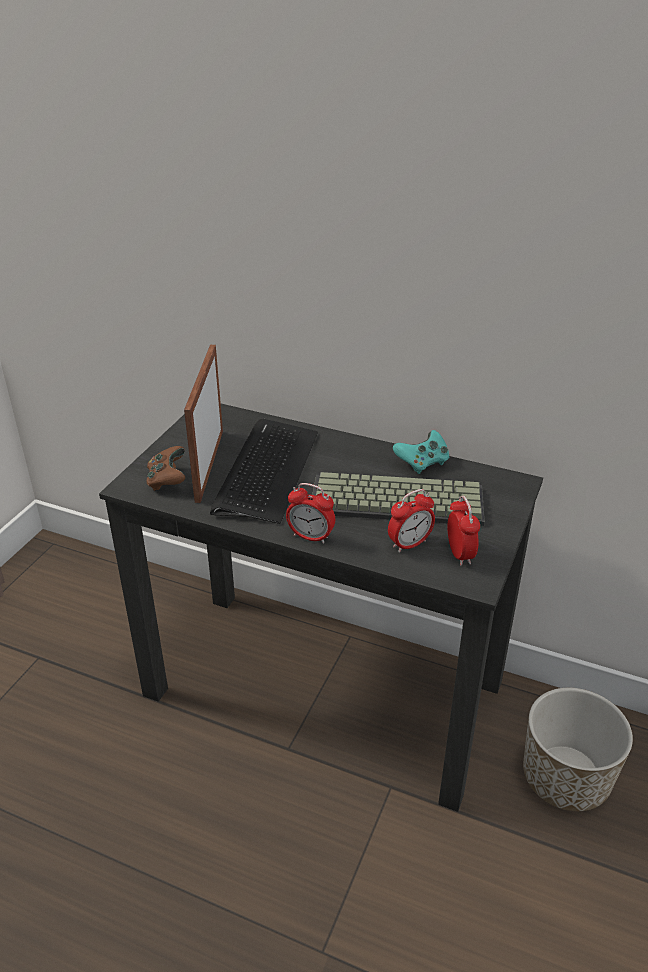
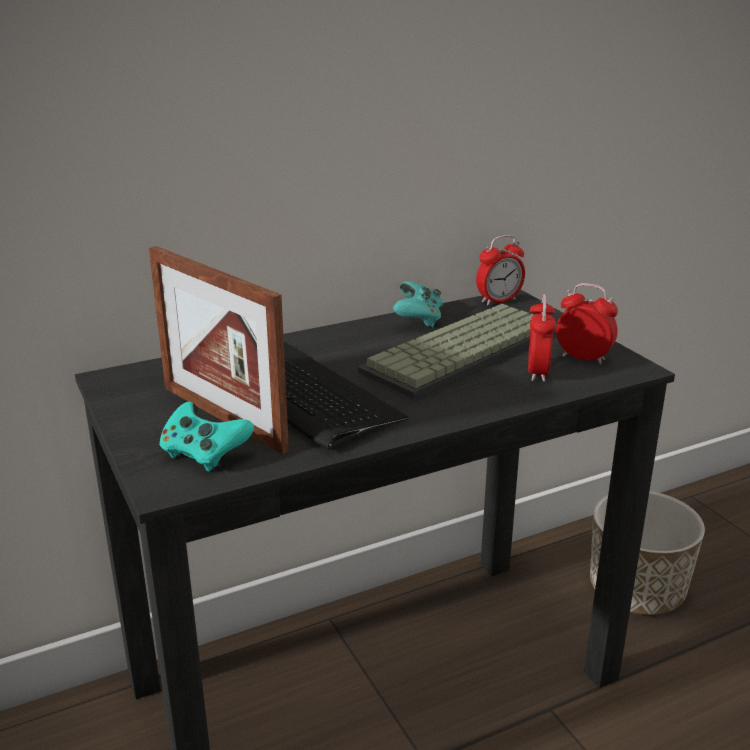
camera: 50 degrees left, 10 degrees down
brown game controller [147,446,185,491] -> turquoise game controller [159,401,254,471]
alarm clock [286,483,335,544] -> alarm clock moved to [476,235,525,306]

